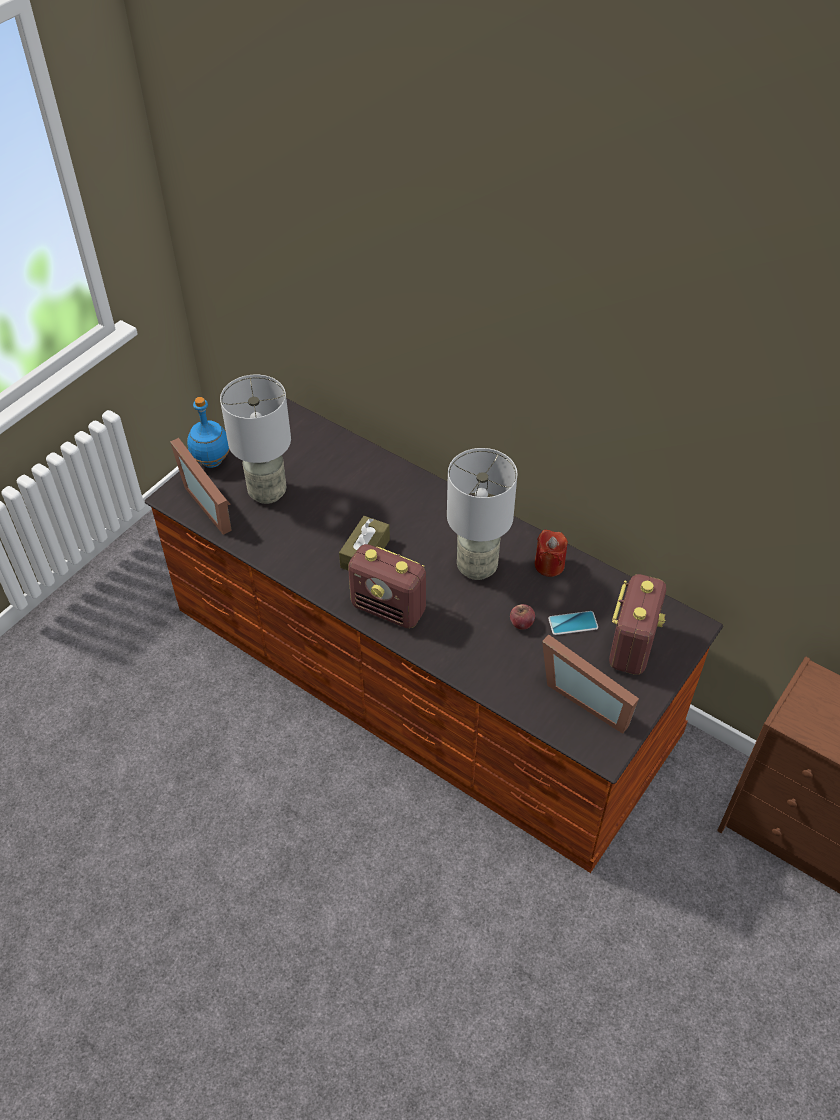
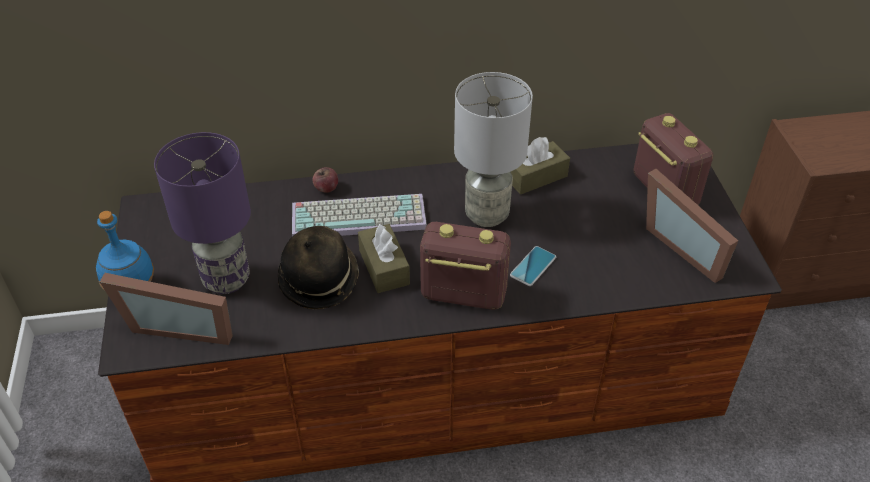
camera: 45 degrees left, 5 degrees down
grey table lamp [220,375,291,504] -> purple table lamp [154,132,251,294]
radio [348,544,426,628] -> radio turned 150 degrees counterclockwise [420,222,511,310]
apple [510,604,535,630] -> apple moved to [312,167,338,193]
red candle [535,530,568,577] -> brown tissue box [511,137,570,195]
picture frame [542,634,639,734] -> picture frame turned 60 degrees clockwise [646,169,738,283]
phone [548,611,598,635] -> phone moved to [510,246,556,286]
none -> hat [278,226,359,309]
none -> keyboard [292,194,427,237]

